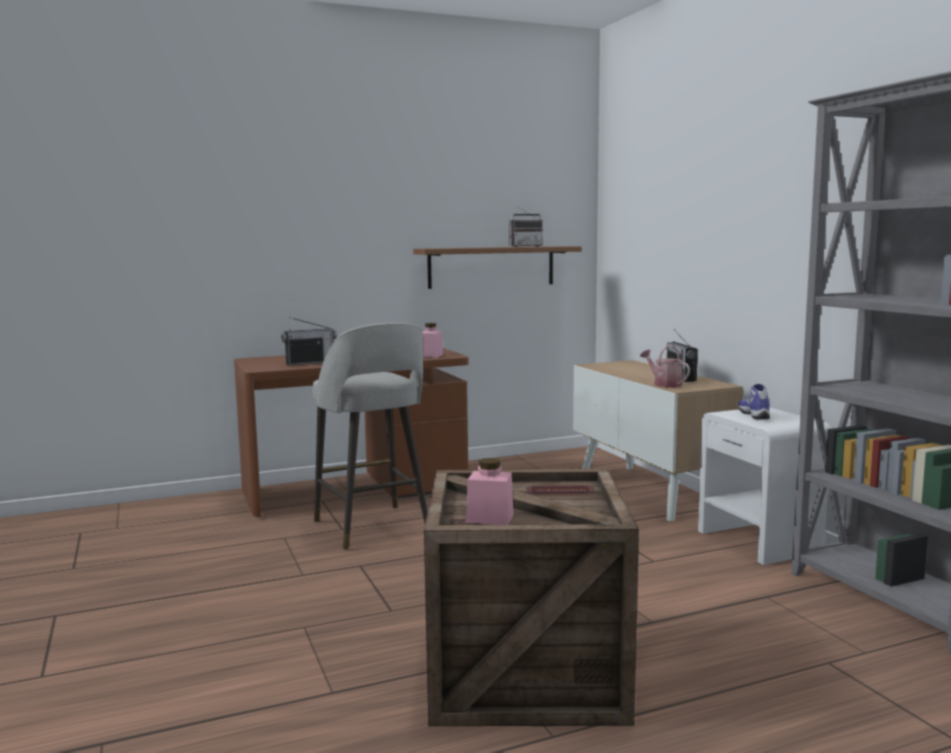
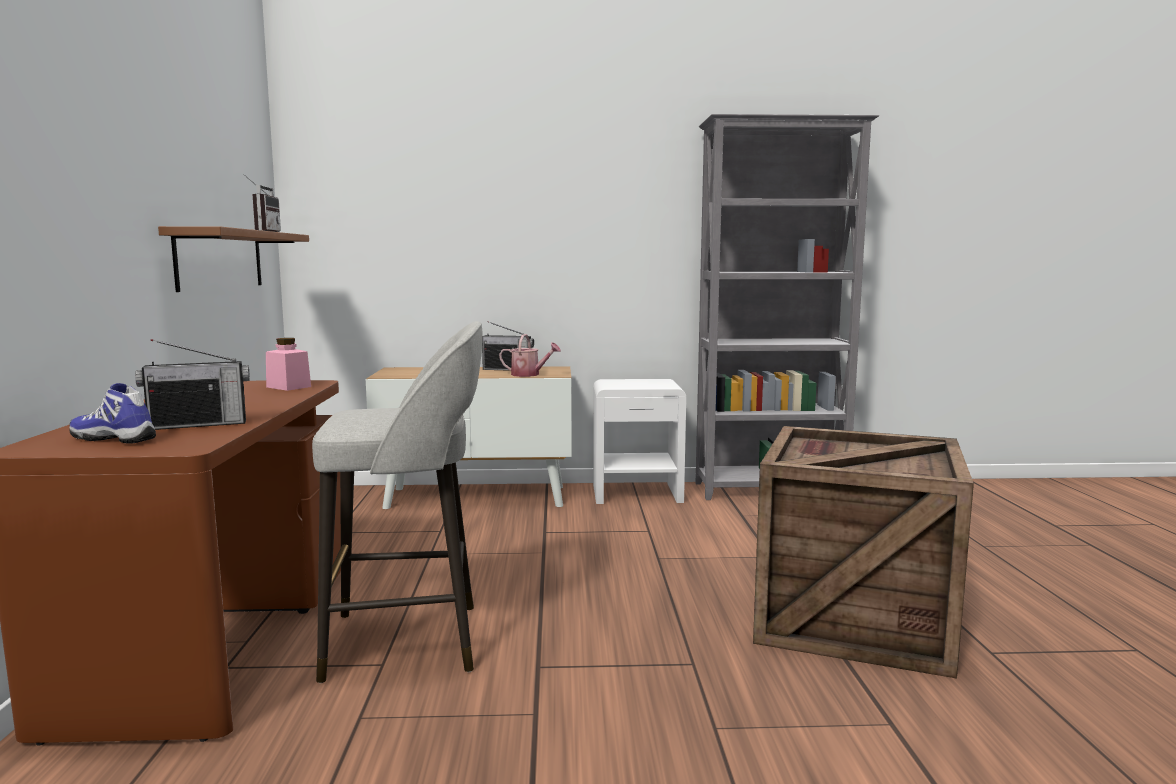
camera: 70 degrees left, 0 degrees up
radio [281,317,337,366] -> radio turned 75 degrees clockwise [135,339,250,430]
pink jar [466,458,514,525] -> none
watering can [640,345,690,388] -> watering can turned 150 degrees counterclockwise [499,334,561,377]
shoe [738,384,770,419] -> shoe moved to [69,383,156,444]

